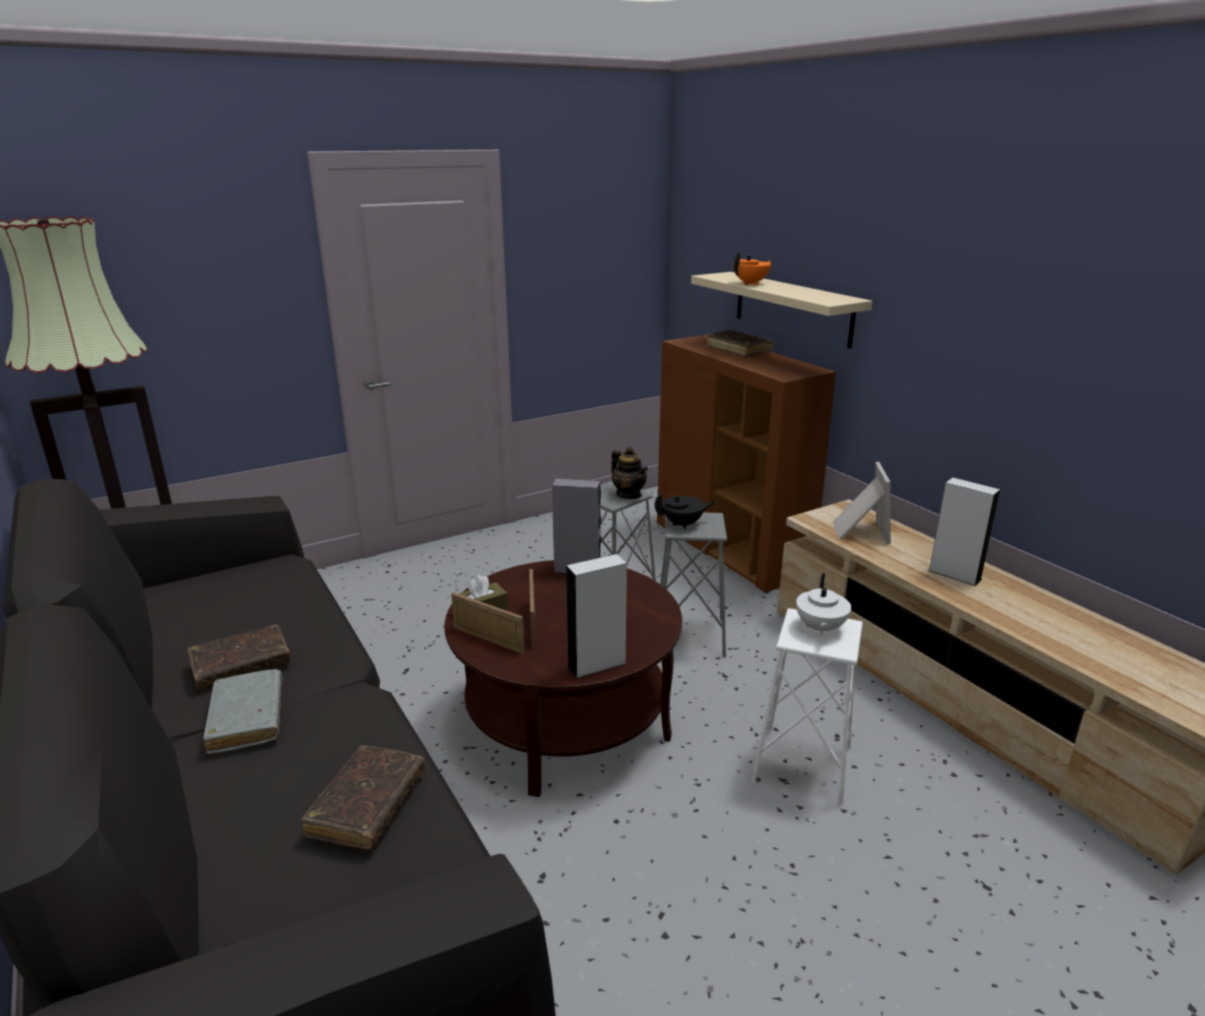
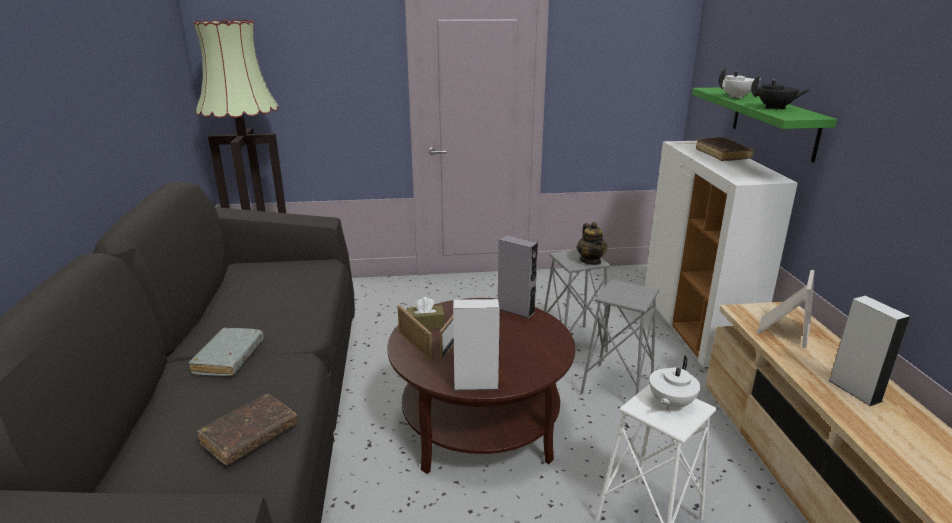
camera: 25 degrees right, 0 degrees up
brown book [187,624,291,689] -> none
black teapot [655,492,715,529] -> black teapot moved to [751,75,809,110]
brown cabinet [657,334,836,593] -> white cabinet [644,141,798,368]
beige shelf [691,272,872,349] -> green shelf [692,87,837,163]
orange teapot [733,251,771,285] -> white teapot [719,67,762,99]

